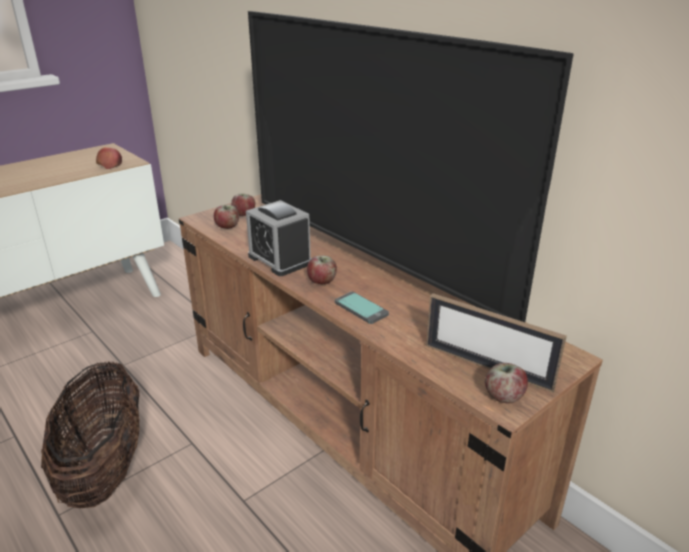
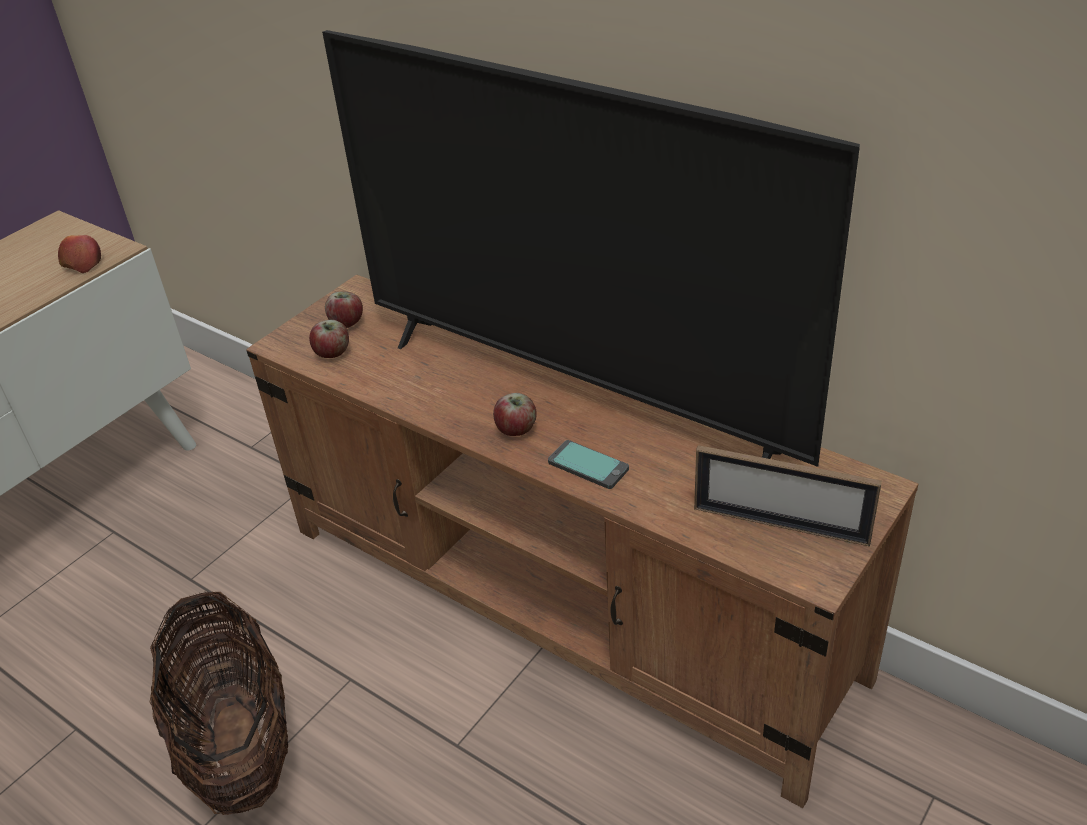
camera: 10 degrees left, 10 degrees up
alarm clock [246,200,312,276] -> none
apple [485,363,528,403] -> none

